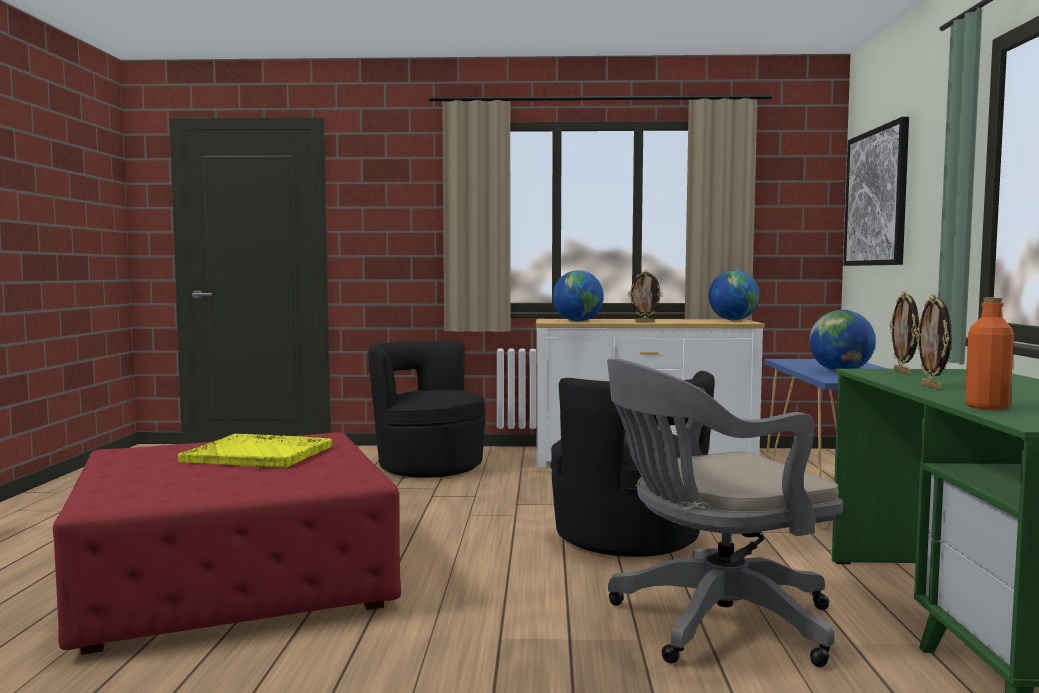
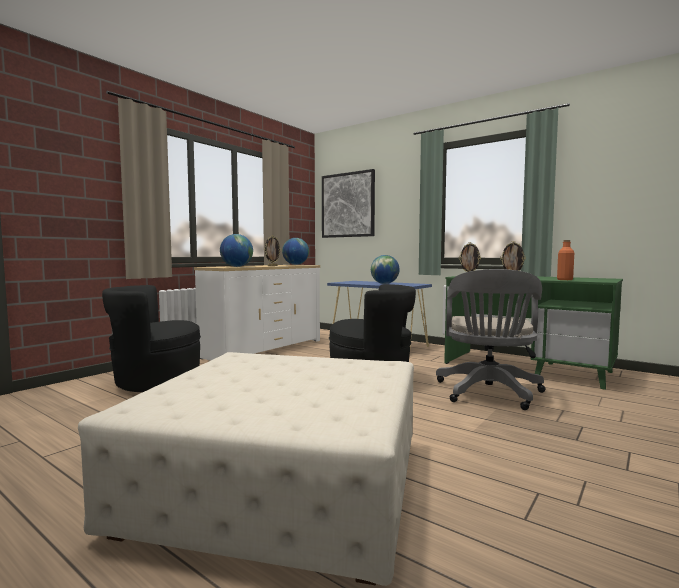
camera: 55 degrees left, 0 degrees up
red ottoman [53,432,401,655] -> beige ottoman [78,352,414,586]
yellow tray [178,434,332,468] -> none

